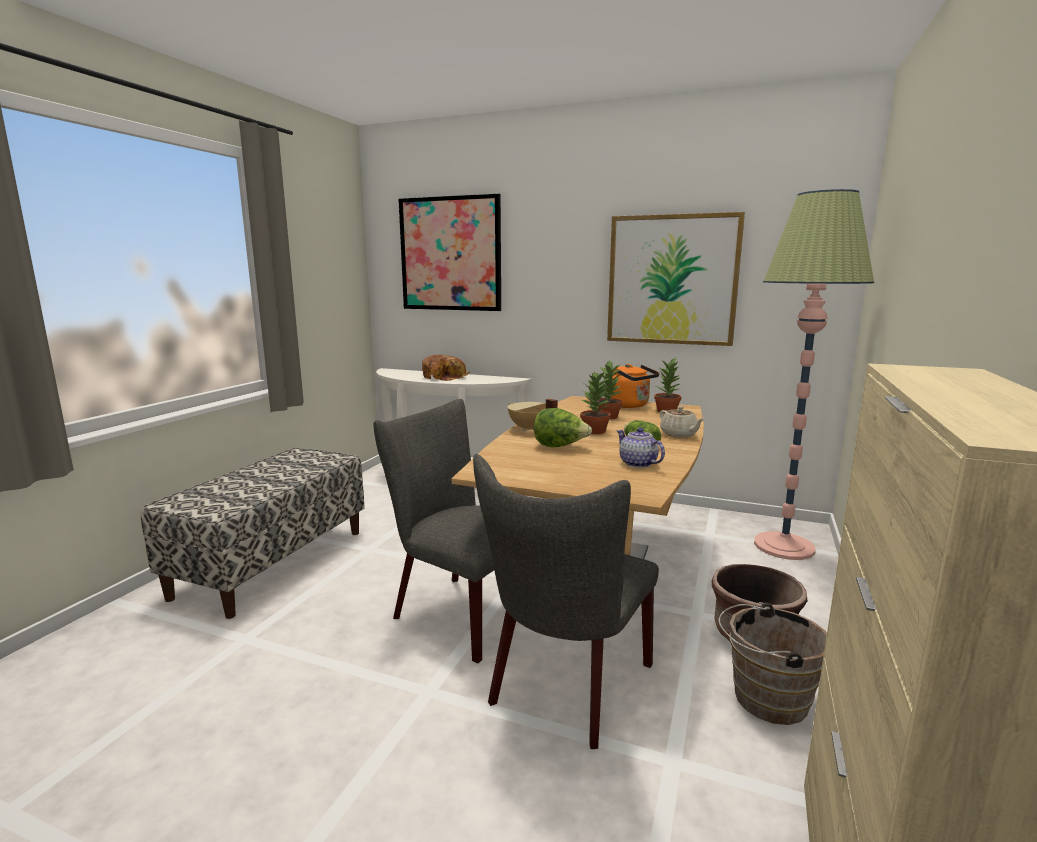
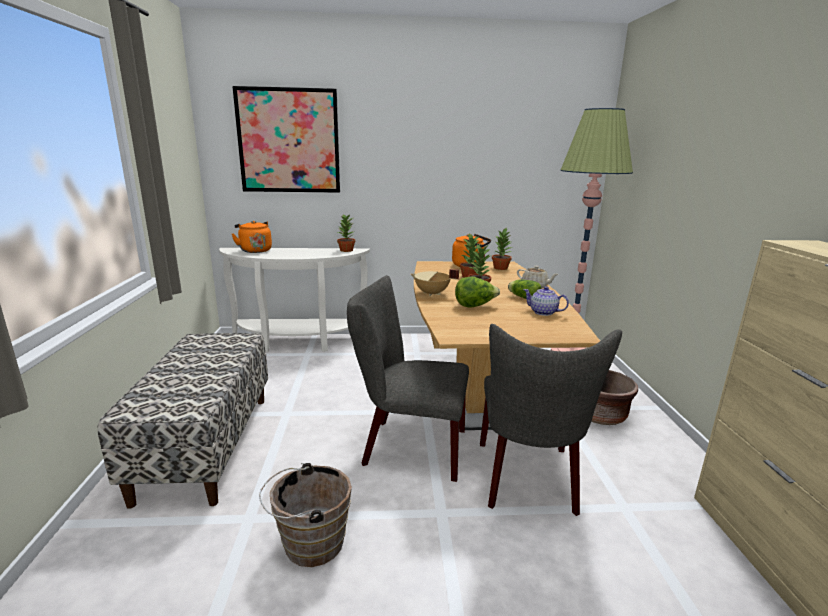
camera: 25 degrees left, 5 degrees up
bread [422,355,469,381] -> none
picture [607,212,745,346] -> none
brown bucket [718,602,827,725] -> brown bucket moved to [259,463,352,567]
none -> orange kettle [232,221,272,253]
none -> potted plant [337,215,355,252]

